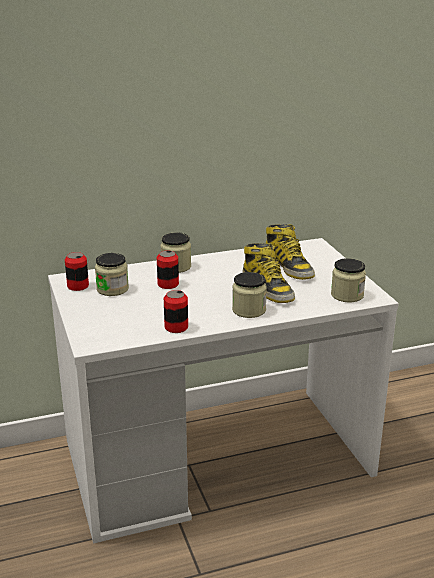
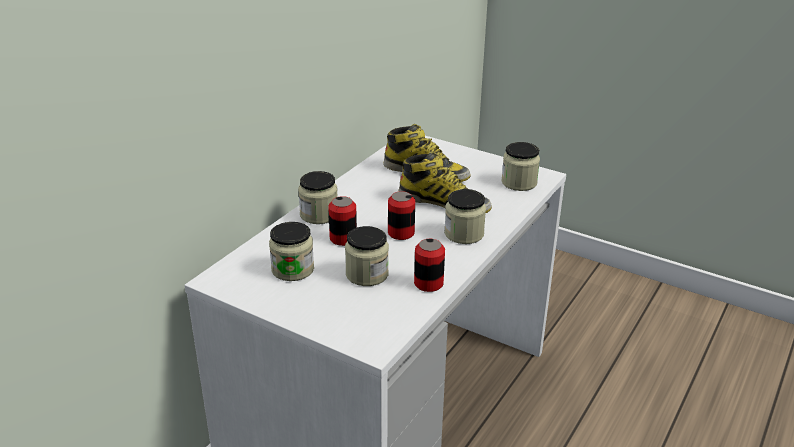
camera: 40 degrees left, 5 degrees up
can [65,252,89,291] -> can moved to [388,191,415,240]
none -> jar [345,226,389,286]

